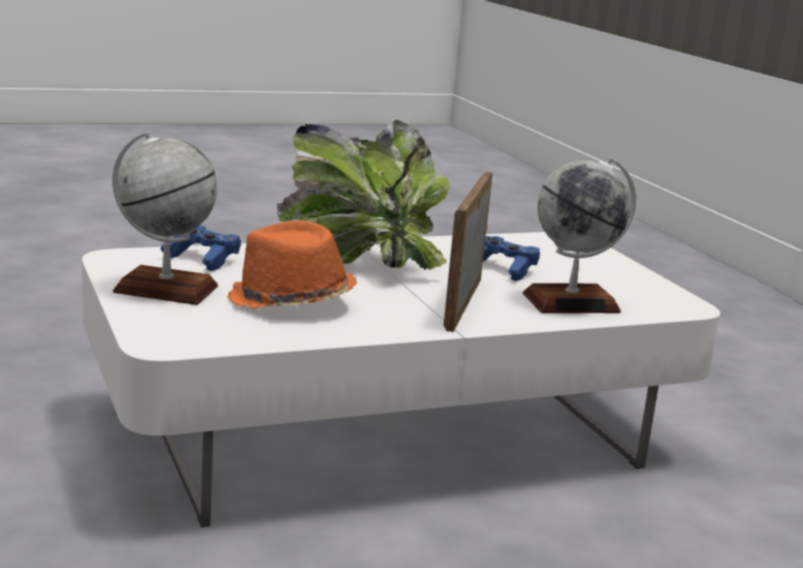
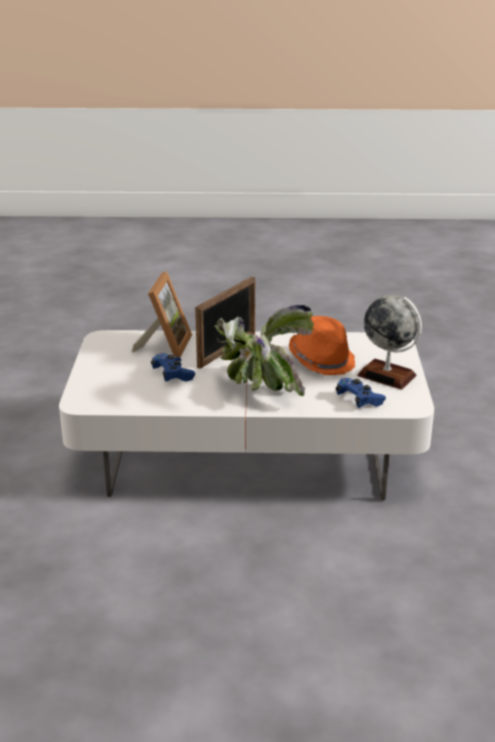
camera: 155 degrees left, 10 degrees up
globe [523,156,636,313] -> picture frame [132,271,192,358]

